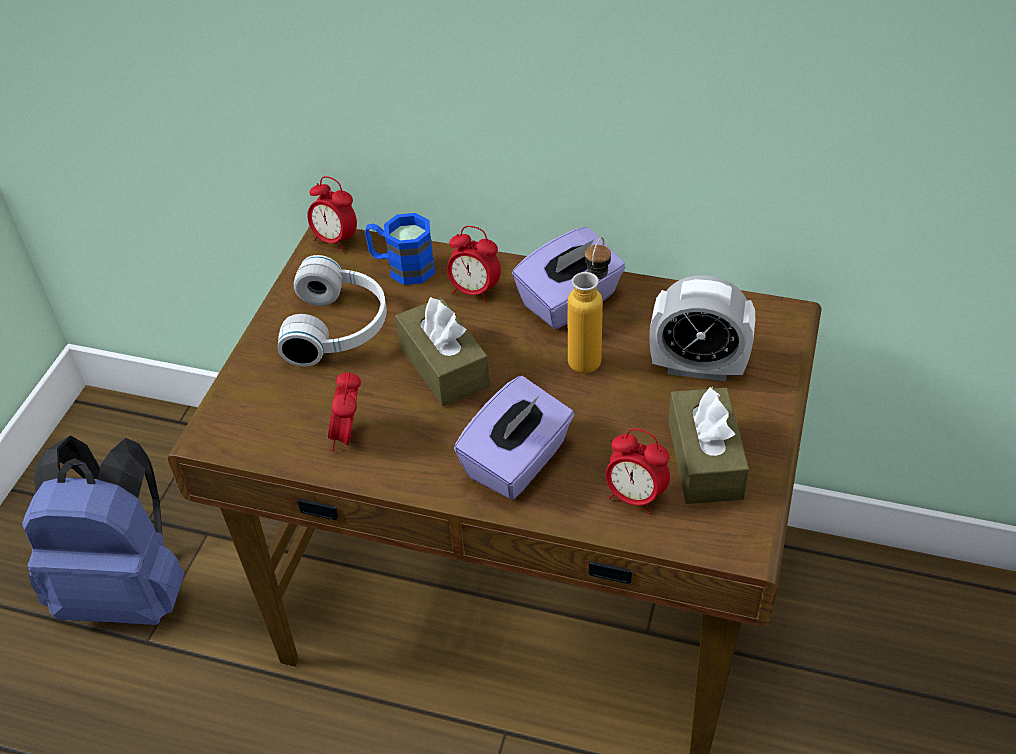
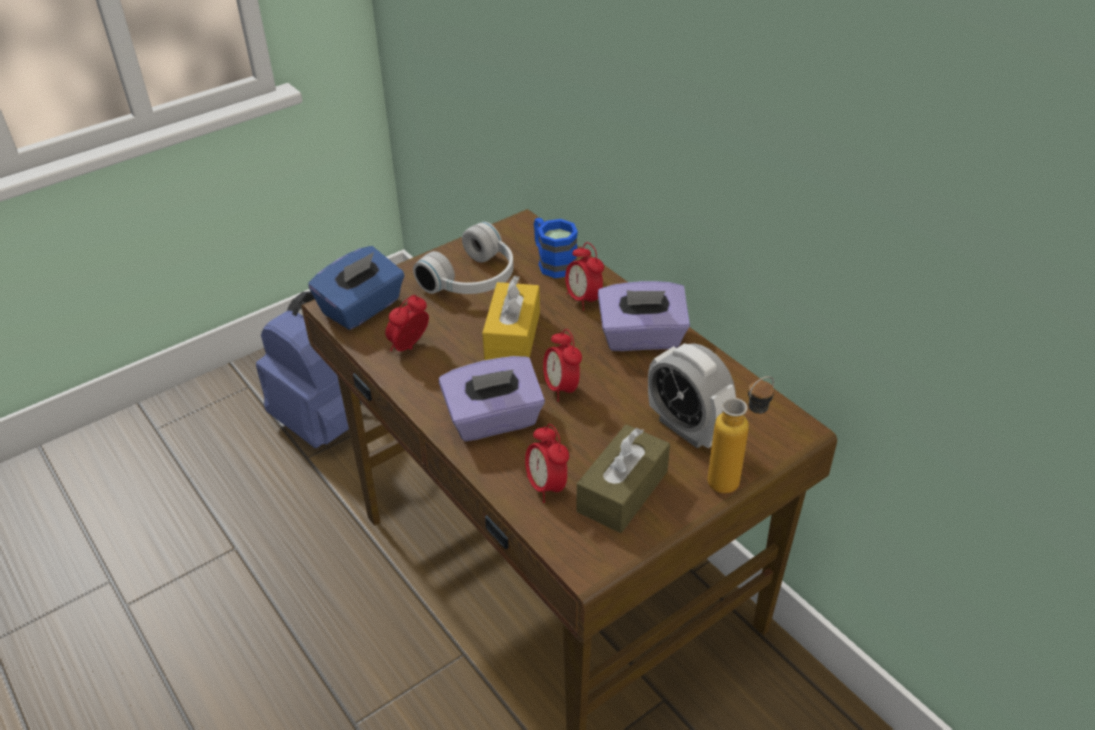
camera: 35 degrees right, 5 degrees down
alarm clock [307,176,357,252] -> alarm clock moved to [543,329,582,402]
brown tissue box [395,297,490,406] -> yellow tissue box [482,275,540,360]
bottle [568,237,611,373] -> bottle moved to [707,376,774,494]
none -> blue tissue box [308,246,405,330]

